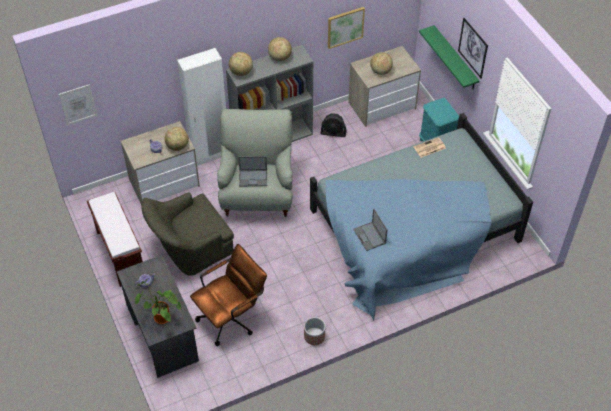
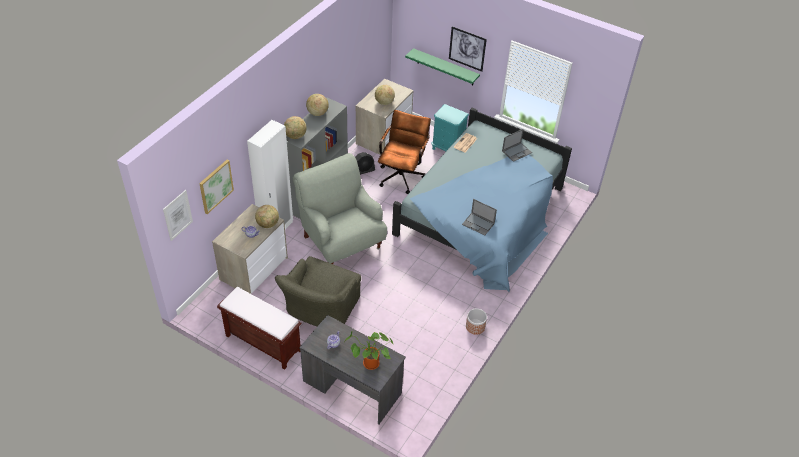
camera: 35 degrees left, 5 degrees down
brown office chair [190,244,267,346] -> brown office chair moved to [378,110,431,194]
laptop [238,156,267,187] -> laptop moved to [502,129,532,162]
picture [328,7,365,49] -> picture moved to [199,160,234,214]

